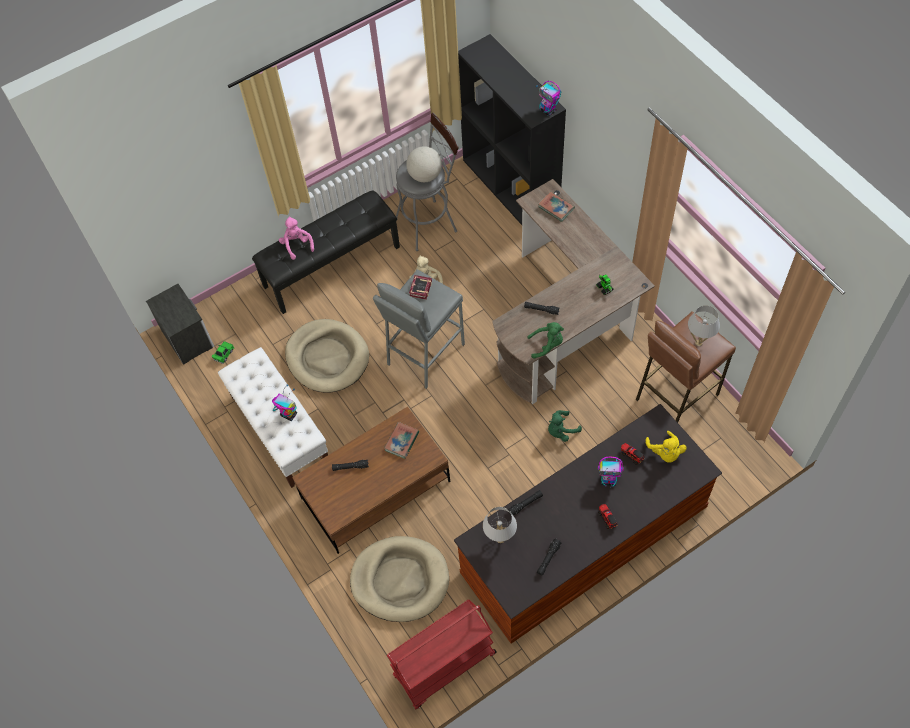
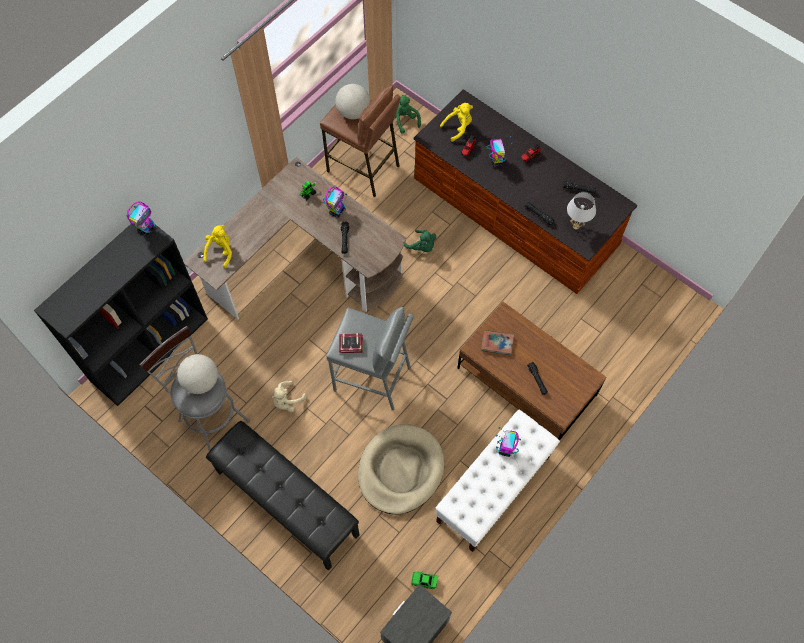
camera: 110 degrees left, 5 degrees up
pink plush toy [279,216,314,260] -> none
beige dog bed [350,536,449,622] -> none
red cart [387,600,497,709] -> none
green plush toy [527,322,564,359] -> green plush toy moved to [394,95,421,134]
book [538,192,575,222] -> yellow plush toy [203,225,232,268]
white table lamp [688,306,720,346] -> globe [335,84,370,119]
none -> toy robot [323,187,347,218]

